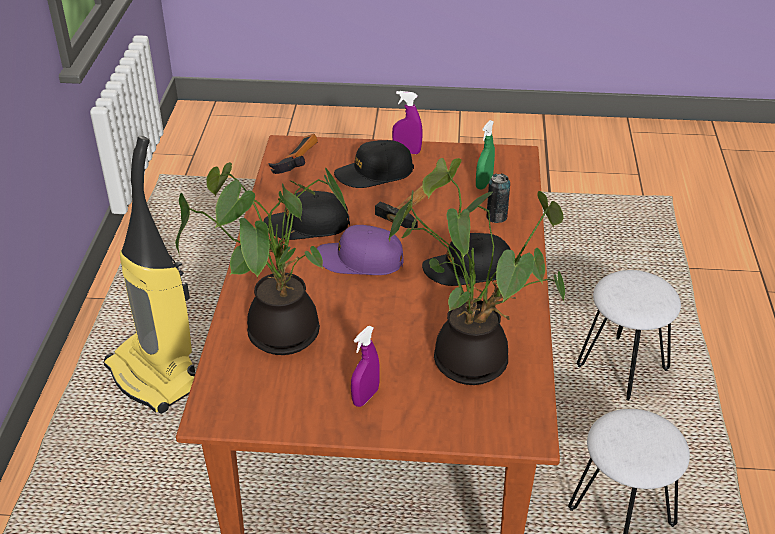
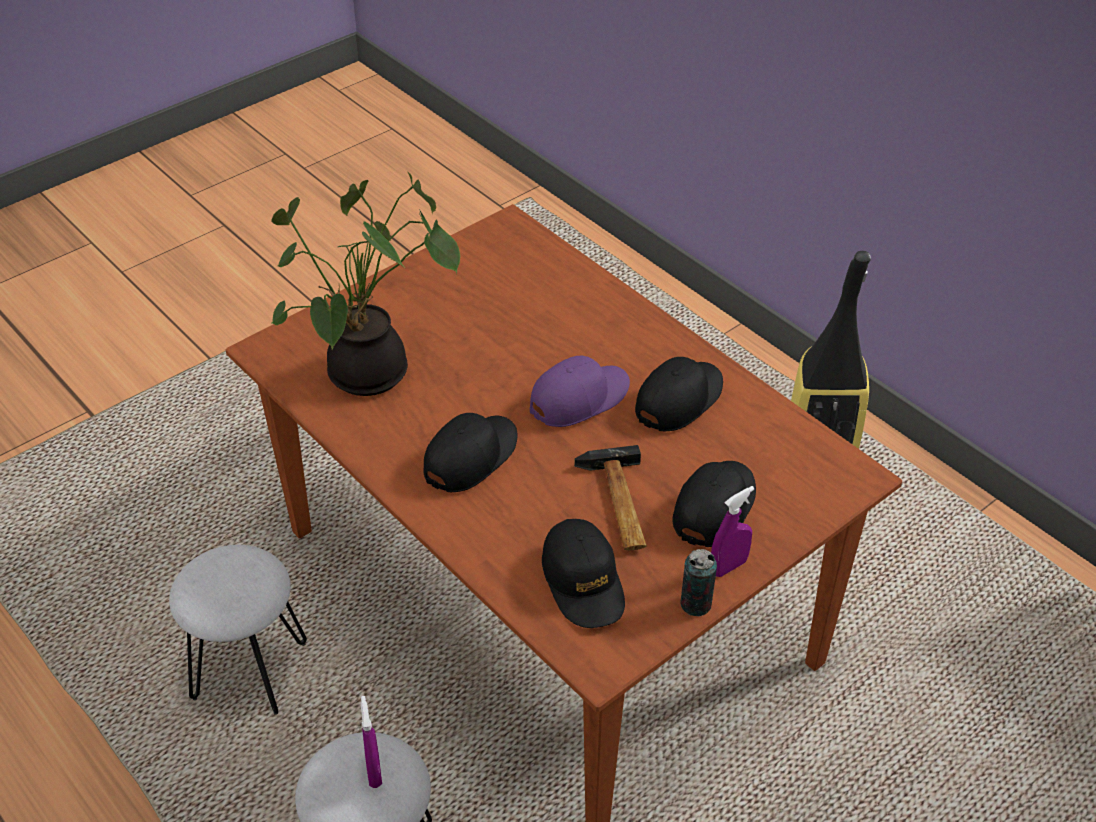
camera: 135 degrees right, 5 degrees up
potted plant [175,162,347,355] -> none
hammer [269,134,318,174] -> none
purple spray bottle [351,326,380,407] -> purple spray bottle moved to [361,696,382,788]
green spray bottle [476,120,495,189] -> black cap [542,519,625,628]
can [486,173,510,223] -> can moved to [680,549,717,616]

